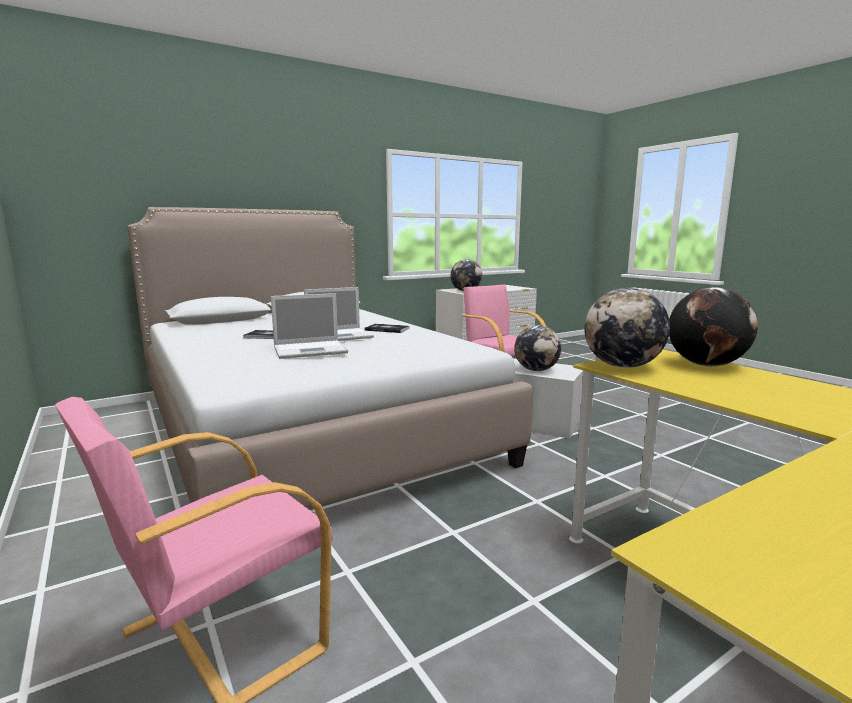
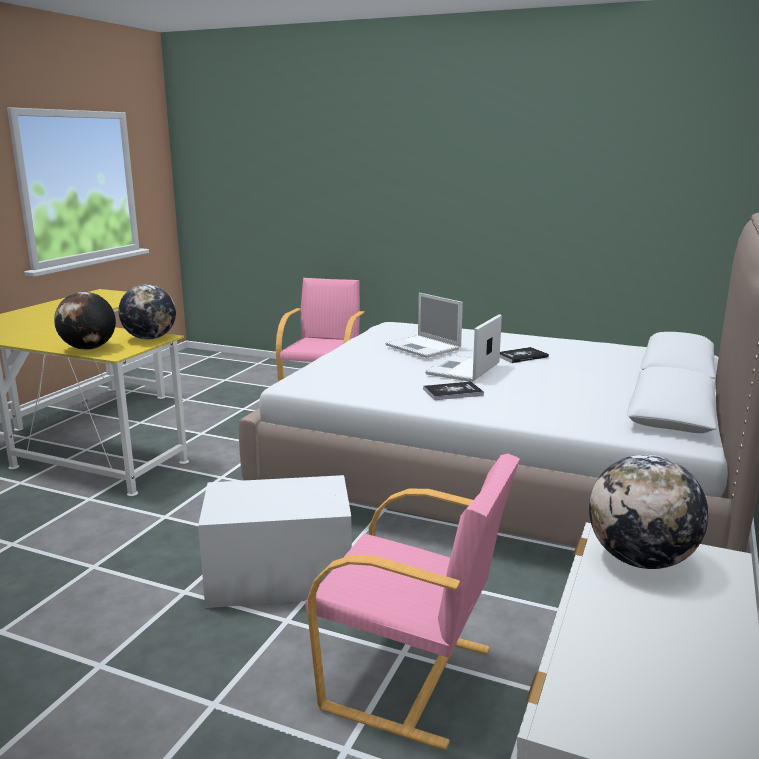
camera: 145 degrees right, 5 degrees up
laptop [271,293,348,359] -> laptop turned 75 degrees counterclockwise [386,293,463,358]
globe [514,325,561,371] -> none

